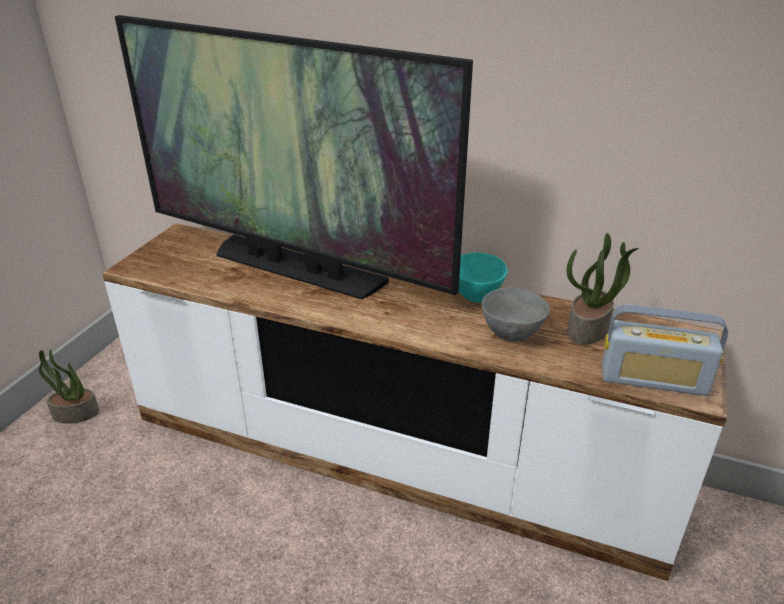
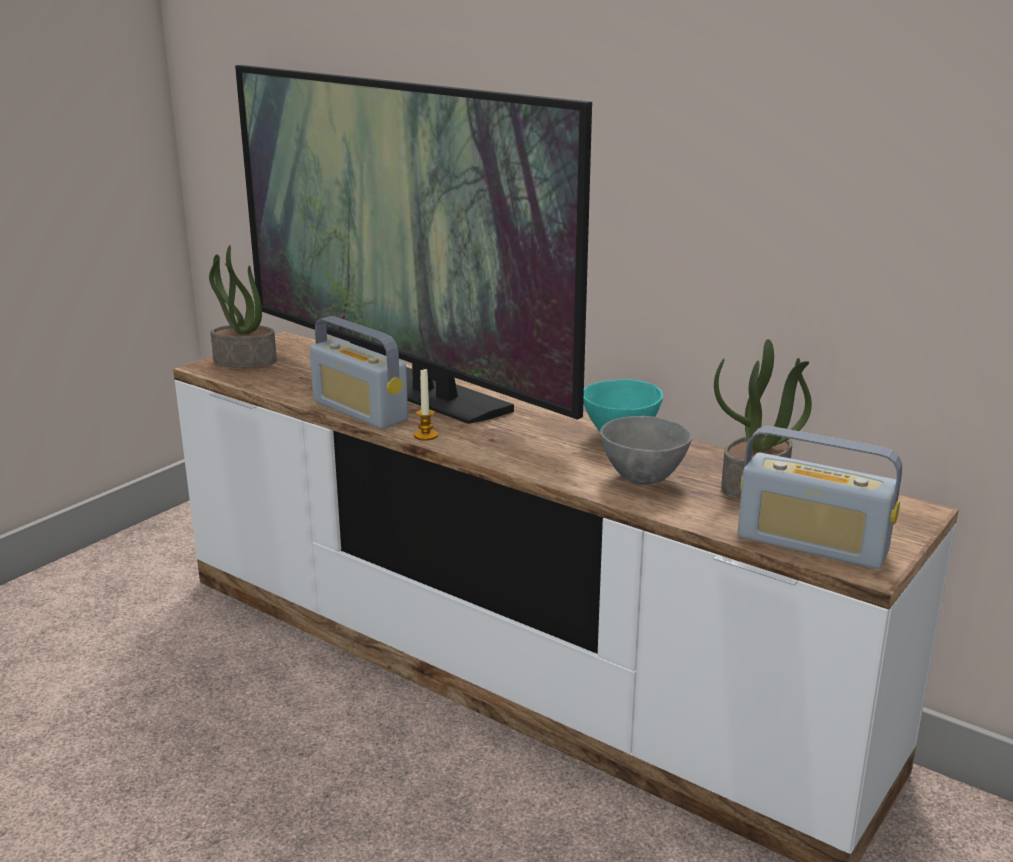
camera: 15 degrees right, 10 degrees down
potted plant [39,349,99,424] -> potted plant moved to [209,245,277,368]
none -> radio [310,316,408,429]
none -> candle [414,369,438,441]

